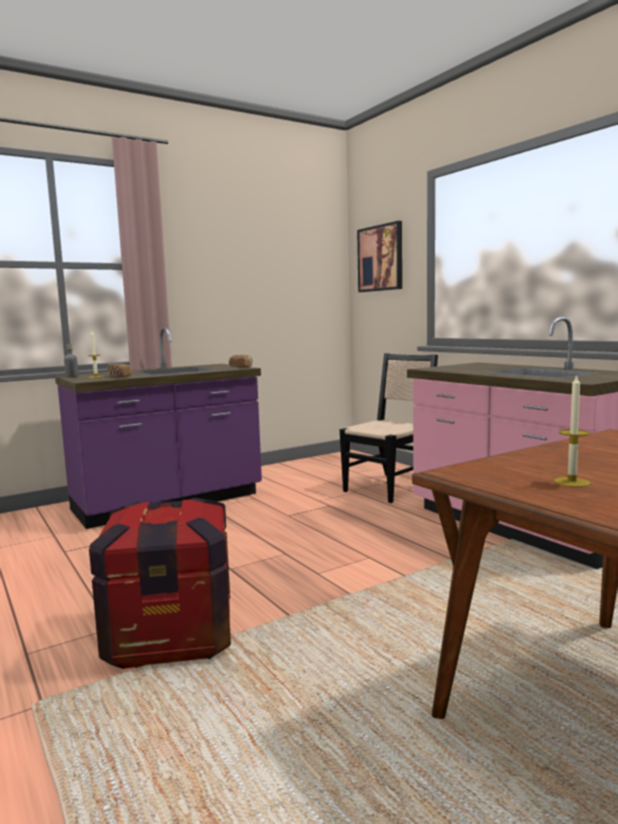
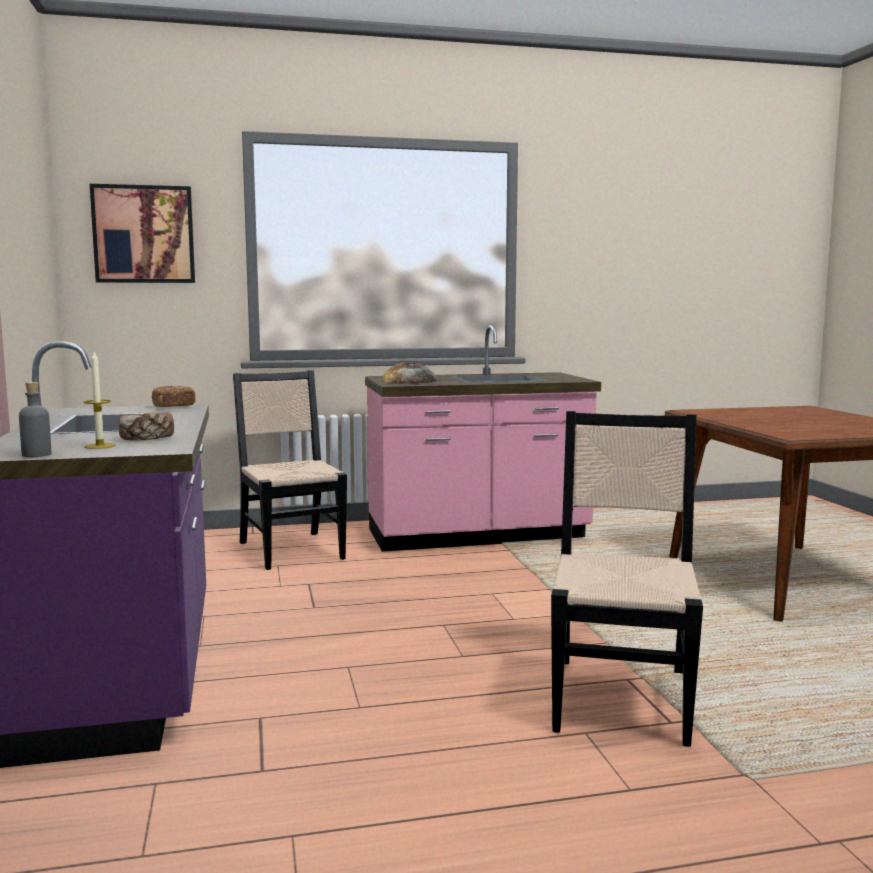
camera: 70 degrees left, 0 degrees up
crate [89,498,231,669] -> chair [551,411,703,747]
candle [554,374,590,487] -> none
none -> bread [381,362,440,384]

